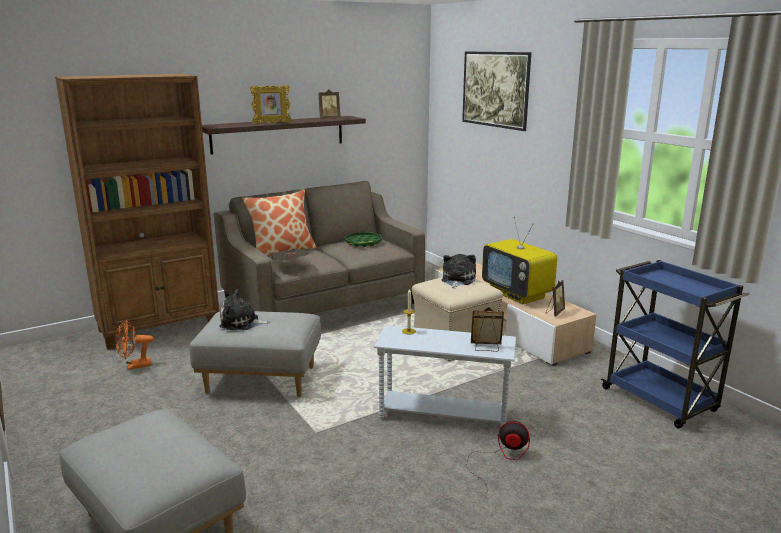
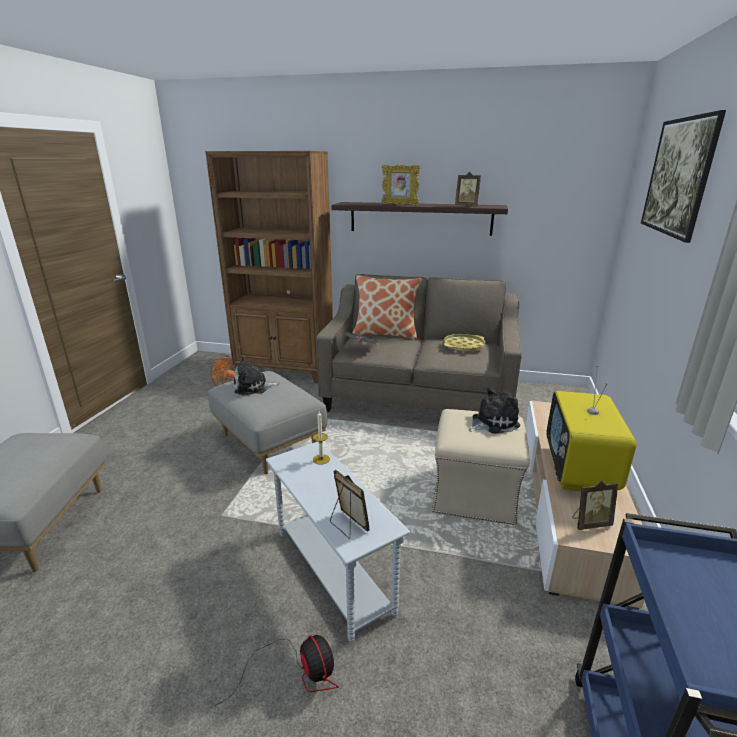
camera: 45 degrees right, 5 degrees up
plush toy [219,289,270,330] -> plush toy turned 60 degrees counterclockwise [234,356,280,395]
green tray [345,231,382,247] -> yellow tray [443,334,485,353]

